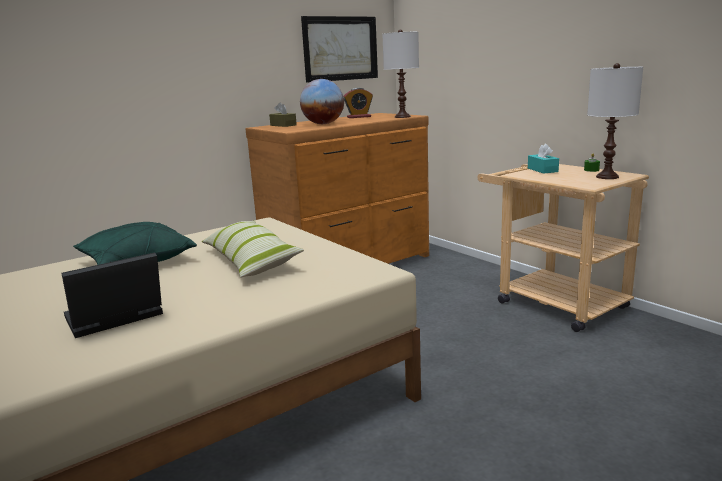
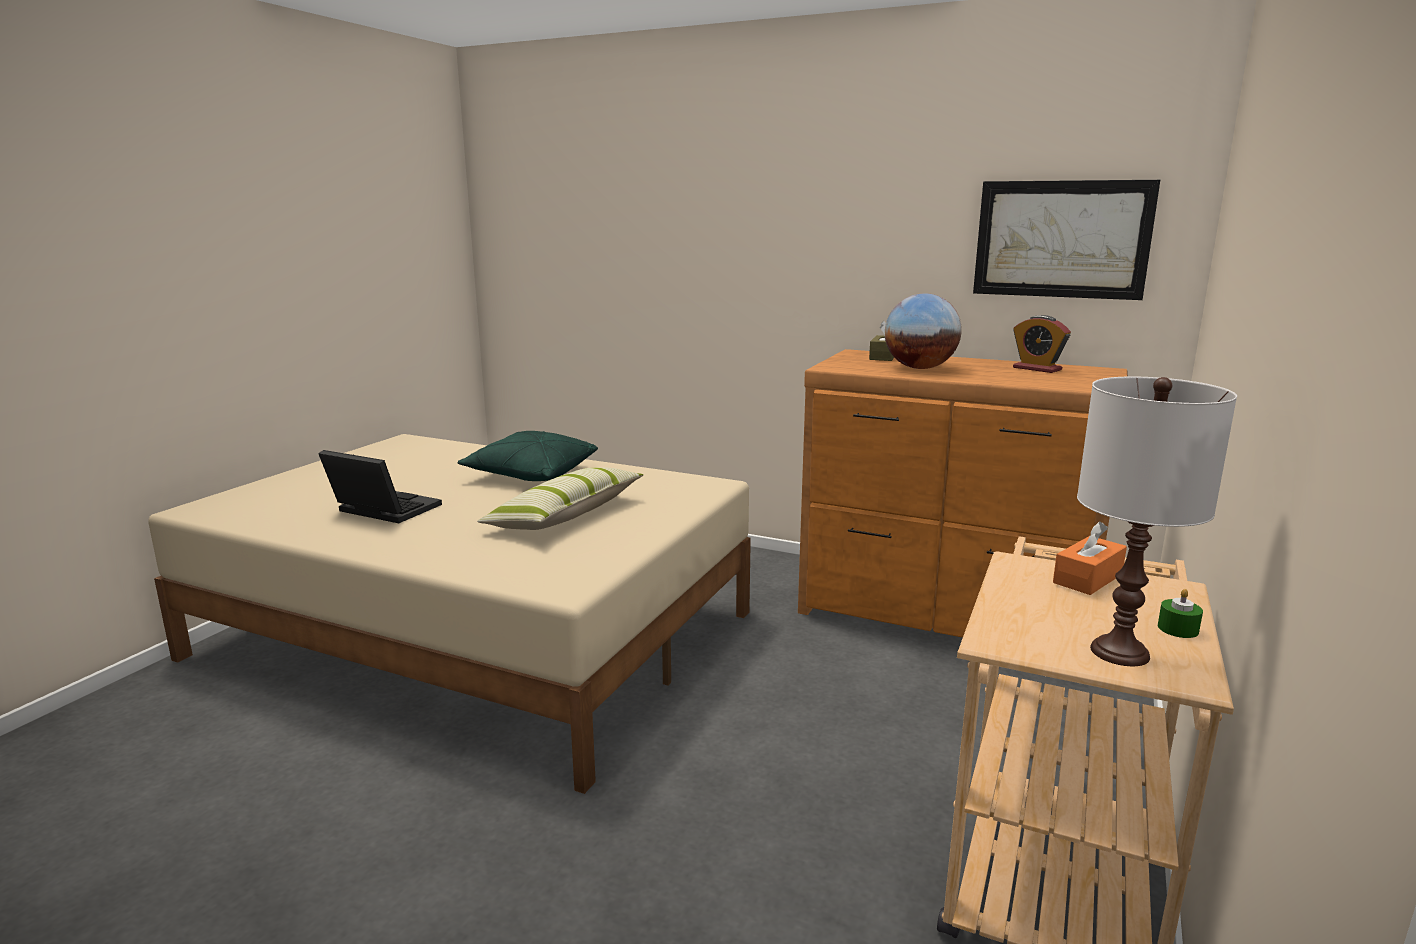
camera: 60 degrees right, 0 degrees up
white table lamp [382,29,419,118] -> none
turquoise tissue box [528,144,559,174] -> orange tissue box [1053,522,1127,595]

